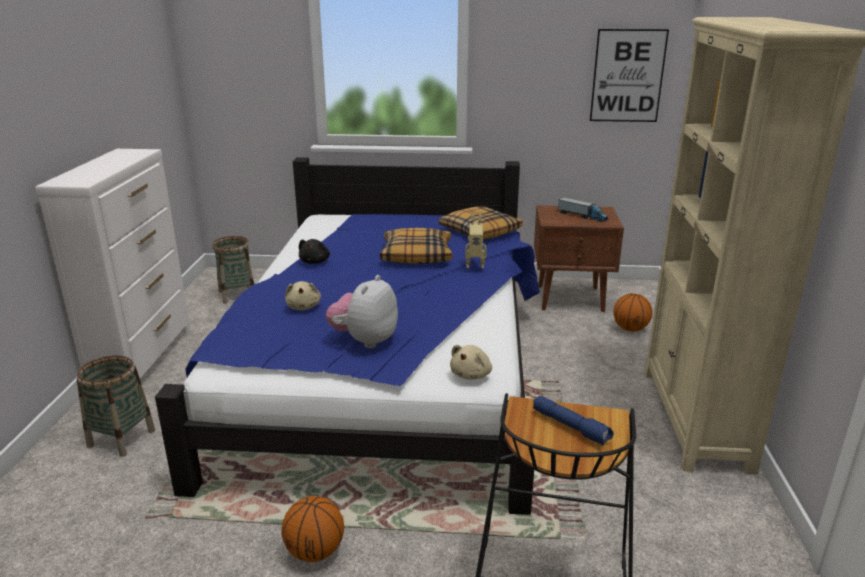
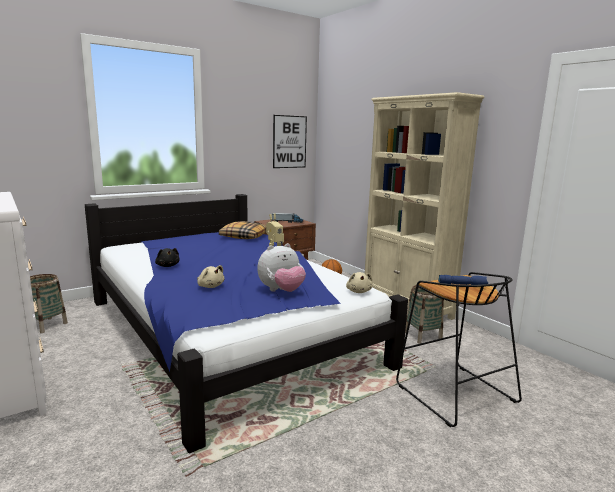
camera: 40 degrees left, 10 degrees down
basket [77,355,155,457] -> basket moved to [405,285,444,344]
basketball [282,496,344,562] -> none
plush toy [326,275,398,348] -> plush toy turned 105 degrees counterclockwise [257,243,306,292]
pillow [380,228,452,263] -> none

